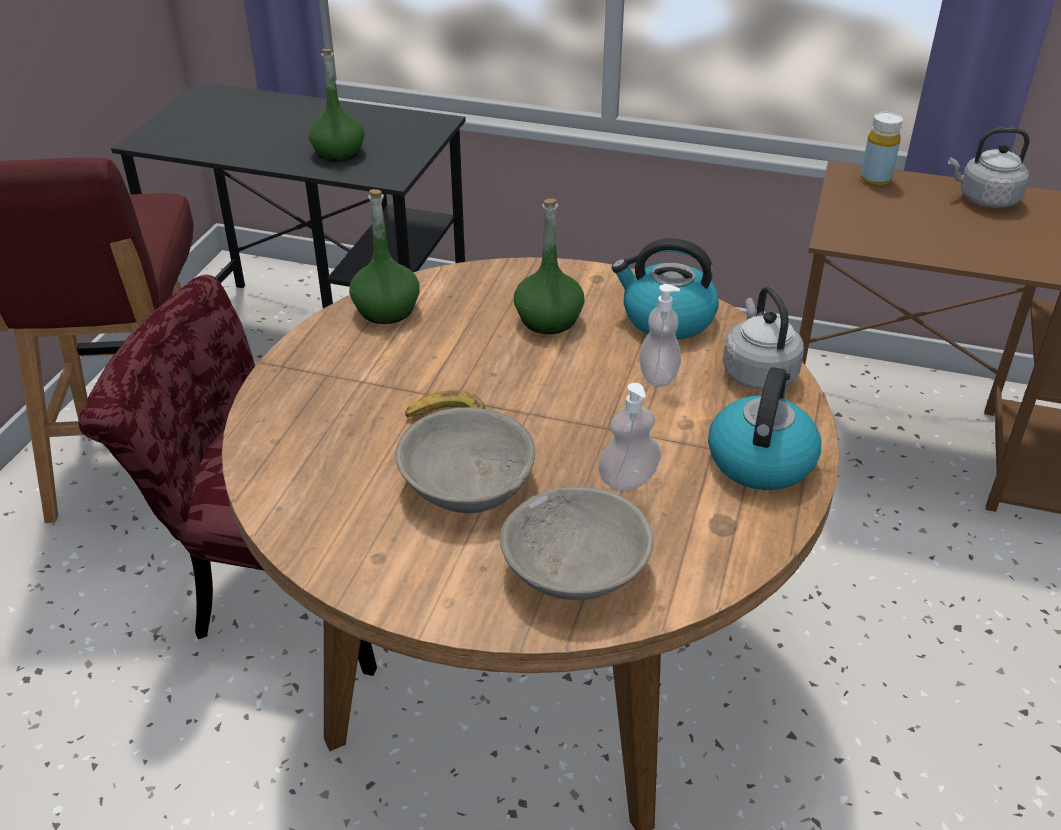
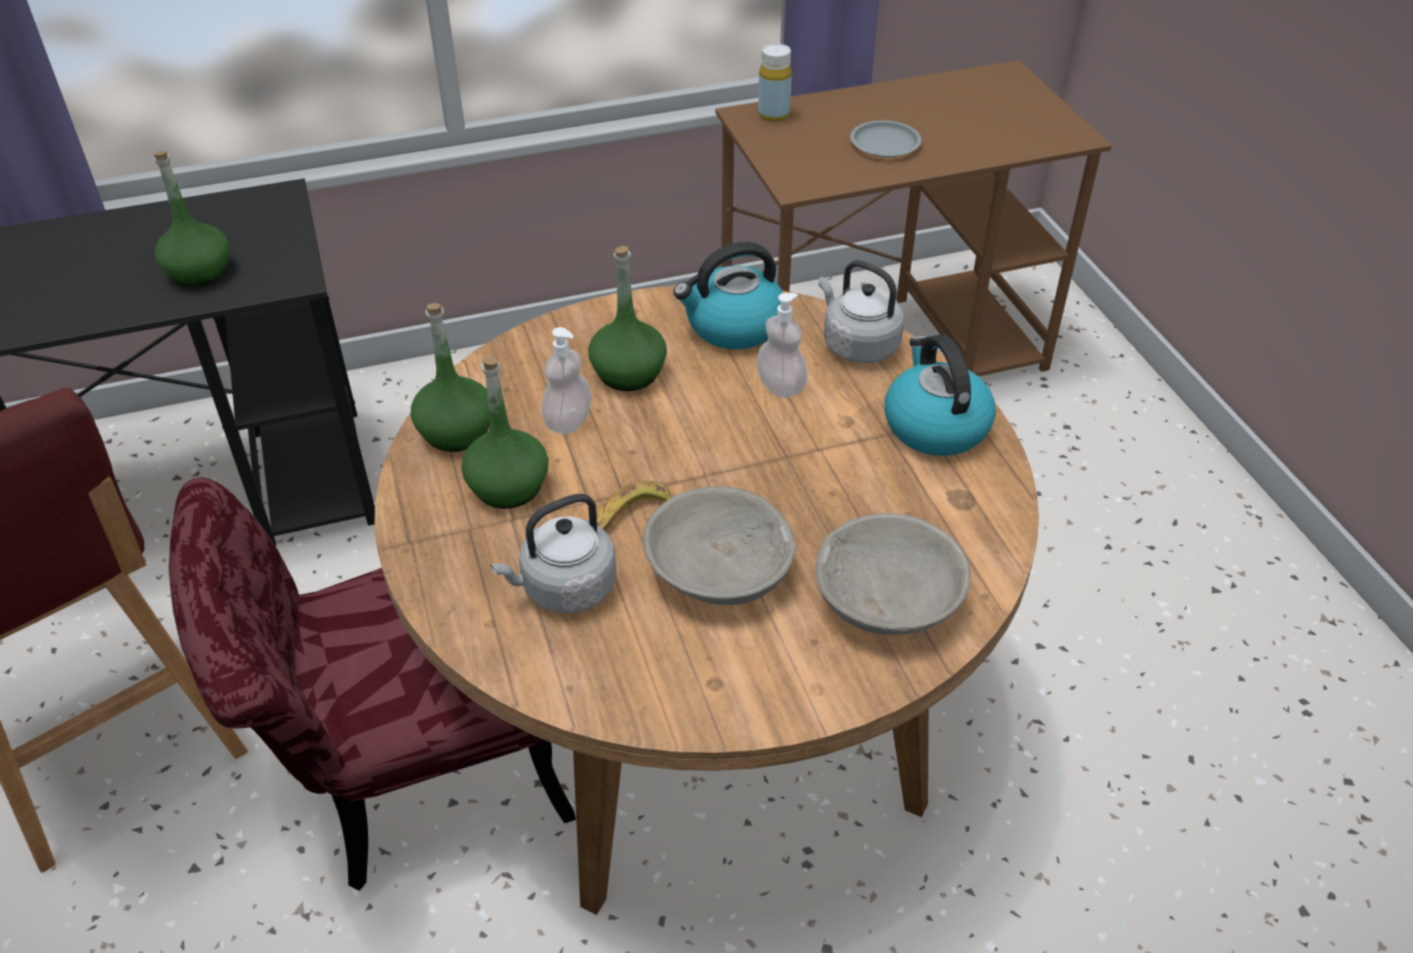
camera: 35 degrees left, 5 degrees up
soap dispenser [599,383,661,491] -> soap dispenser moved to [542,327,592,434]
grey kettle [948,127,1030,208] -> grey kettle moved to [490,494,617,613]
none -> green bottle [461,356,549,509]
none -> grey plate [850,120,921,157]

